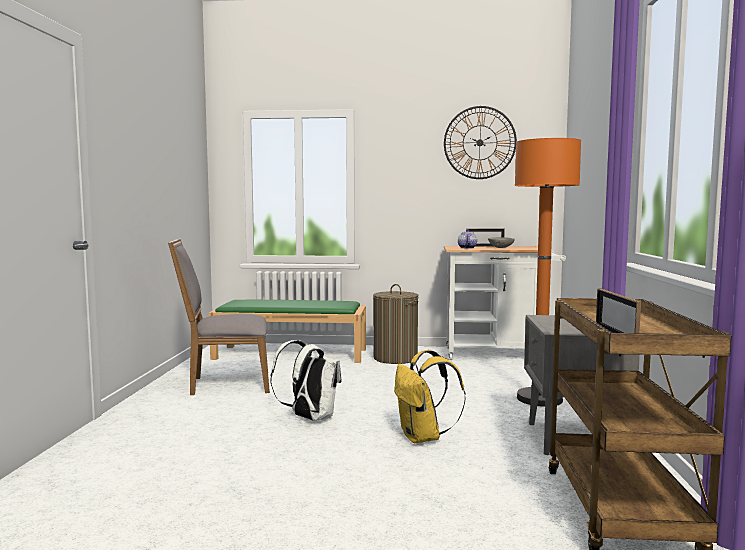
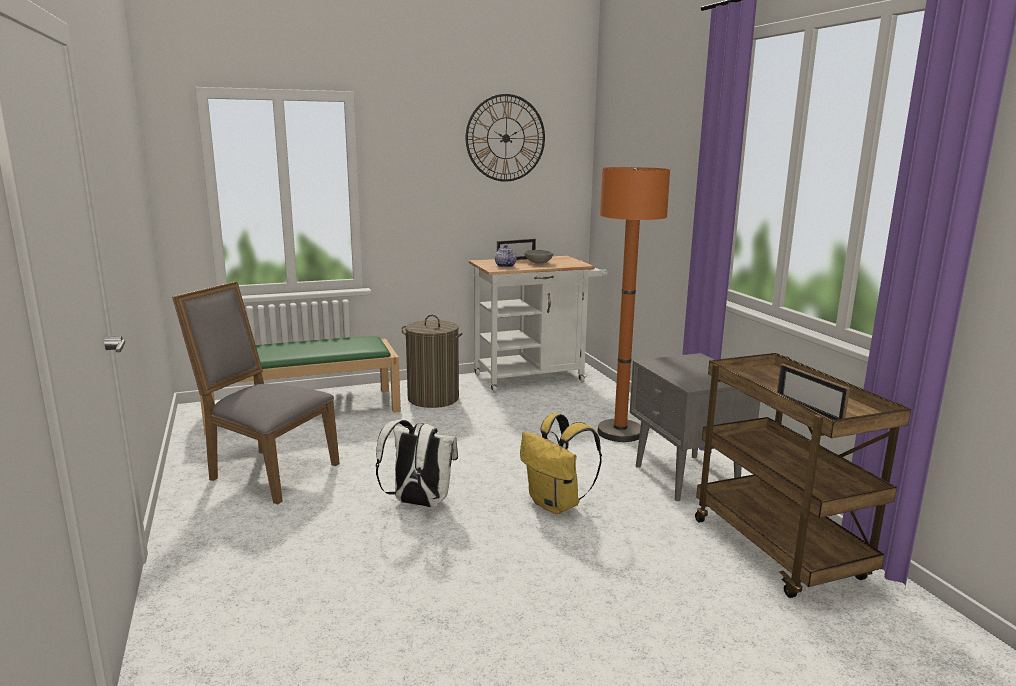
camera: 25 degrees left, 10 degrees up
grey chair [168,239,270,395] -> grey chair turned 60 degrees clockwise [172,281,340,504]

